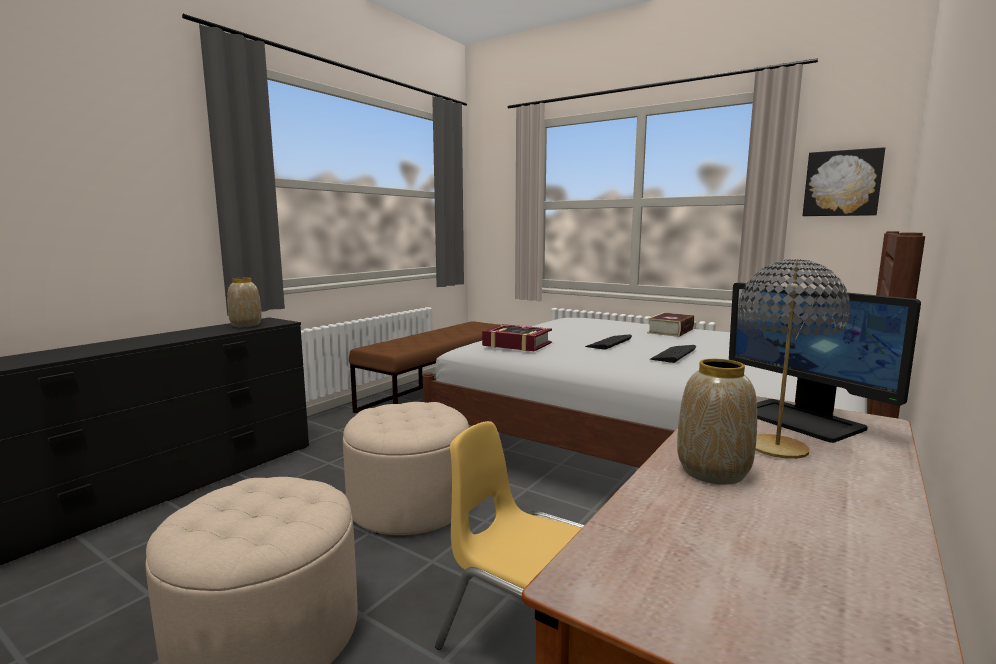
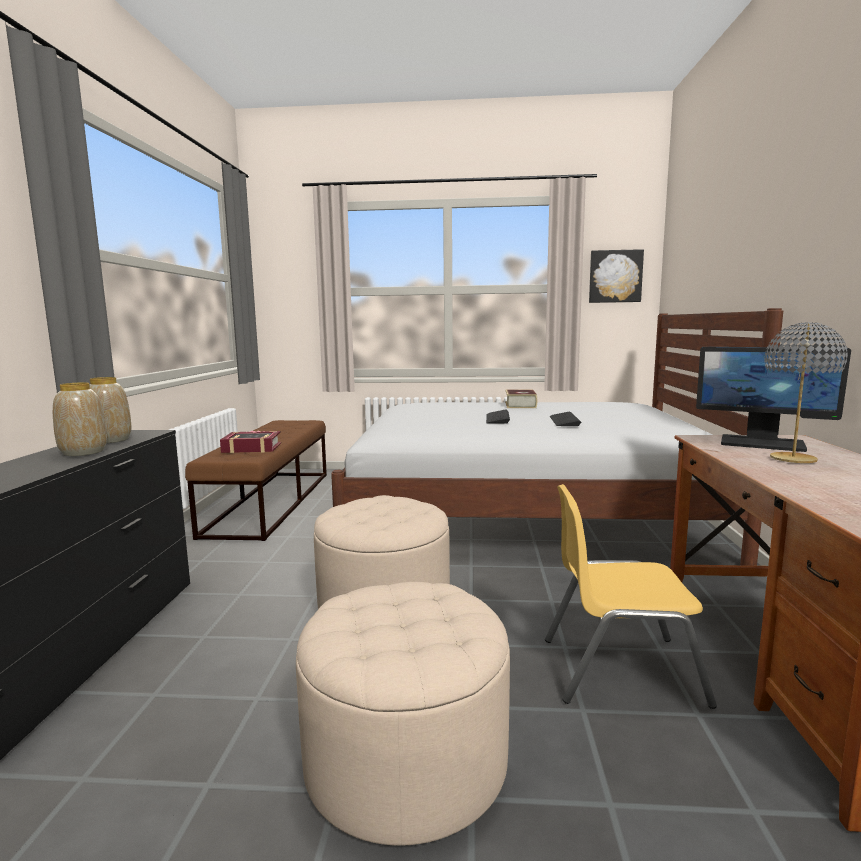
camera: 30 degrees left, 0 degrees up
book [482,324,552,352] -> book moved to [220,431,281,453]
vase [677,359,757,485] -> vase moved to [53,382,107,456]

